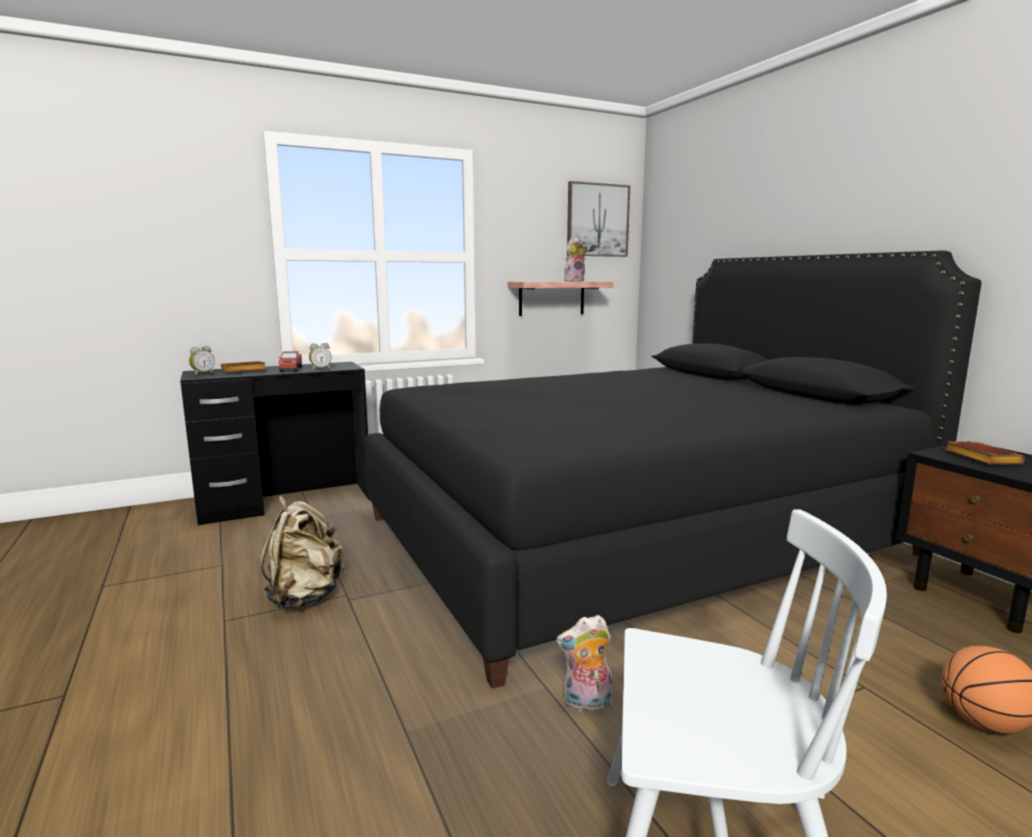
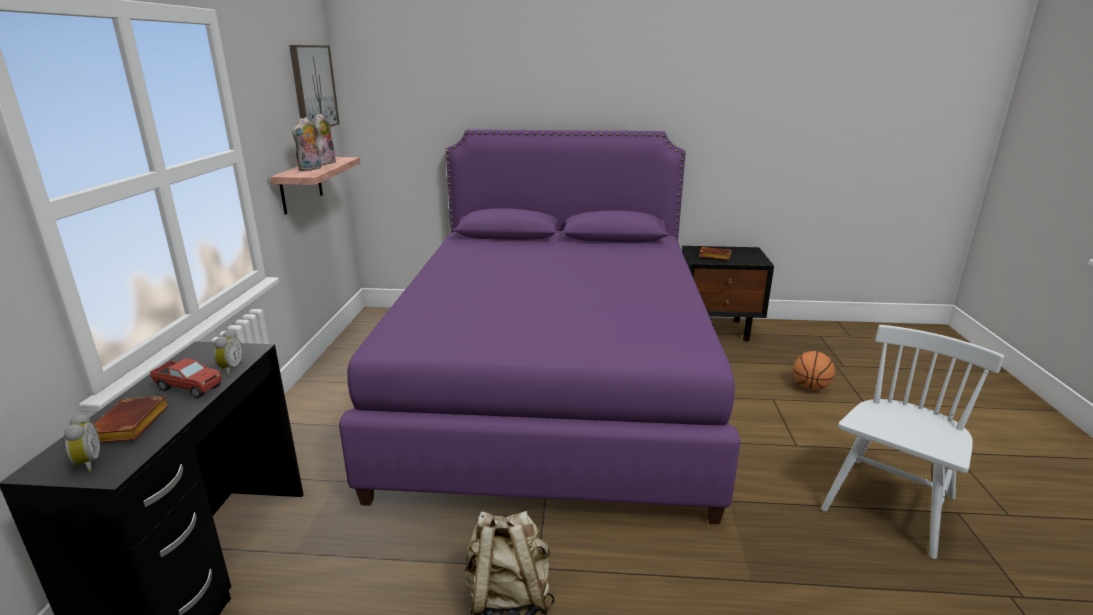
camera: 60 degrees left, 10 degrees up
black bed [364,251,982,689] -> purple bed [339,129,741,524]
plush toy [556,615,612,712] -> plush toy moved to [292,117,322,171]

